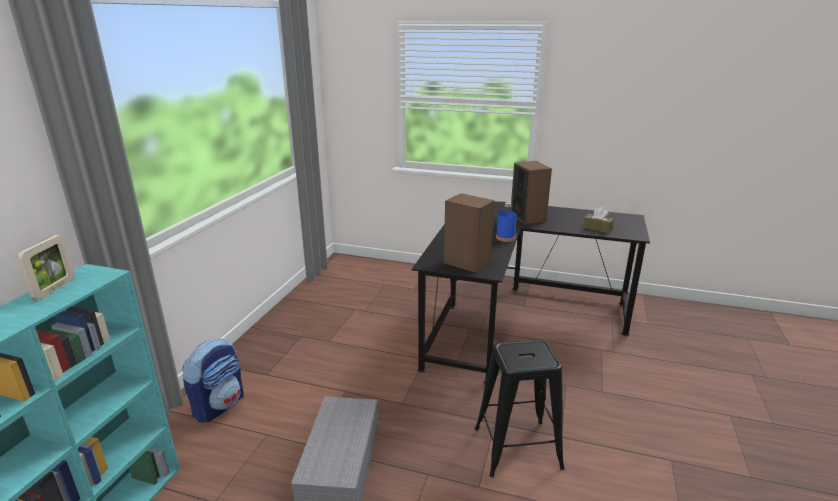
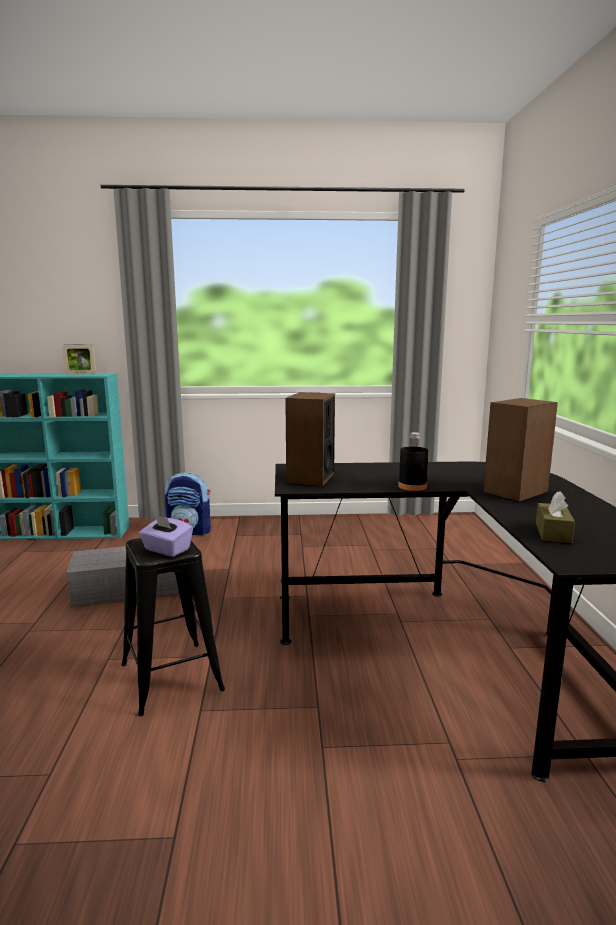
camera: 70 degrees right, 10 degrees down
blue bottle [496,202,517,242] -> black bottle [398,432,428,491]
none -> purple tissue box [139,515,193,557]

